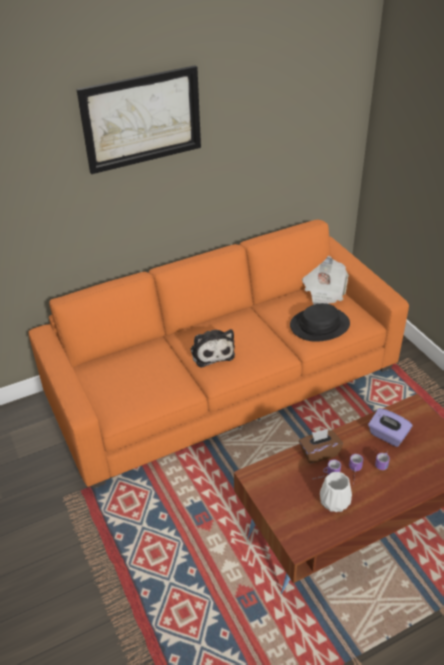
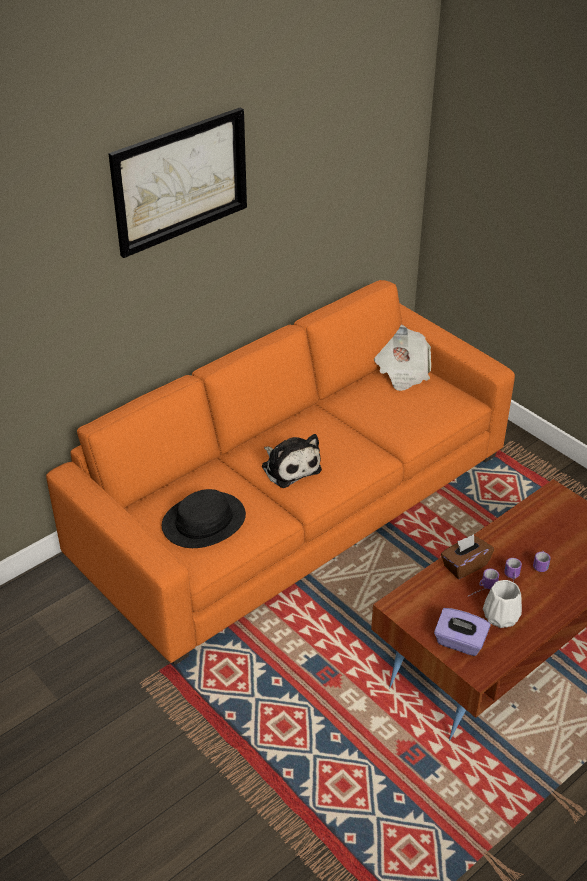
camera: 15 degrees left, 0 degrees up
black hat [290,303,350,342] -> black hat moved to [162,489,246,548]
purple tissue box [368,408,412,447] -> purple tissue box moved to [434,608,491,656]

